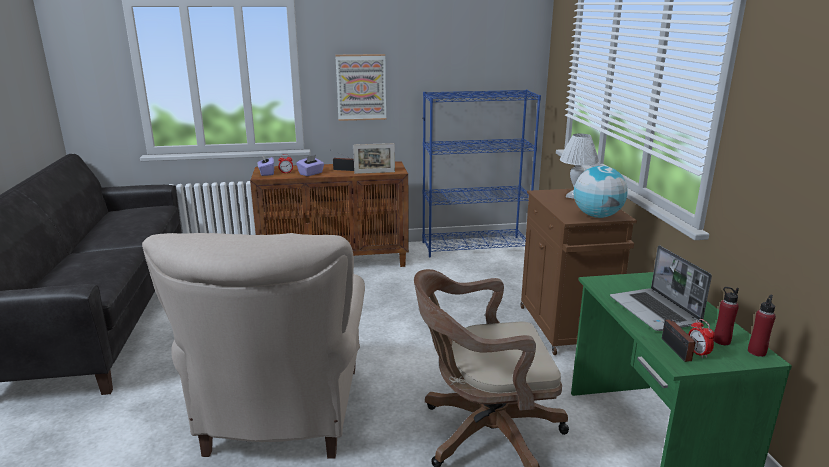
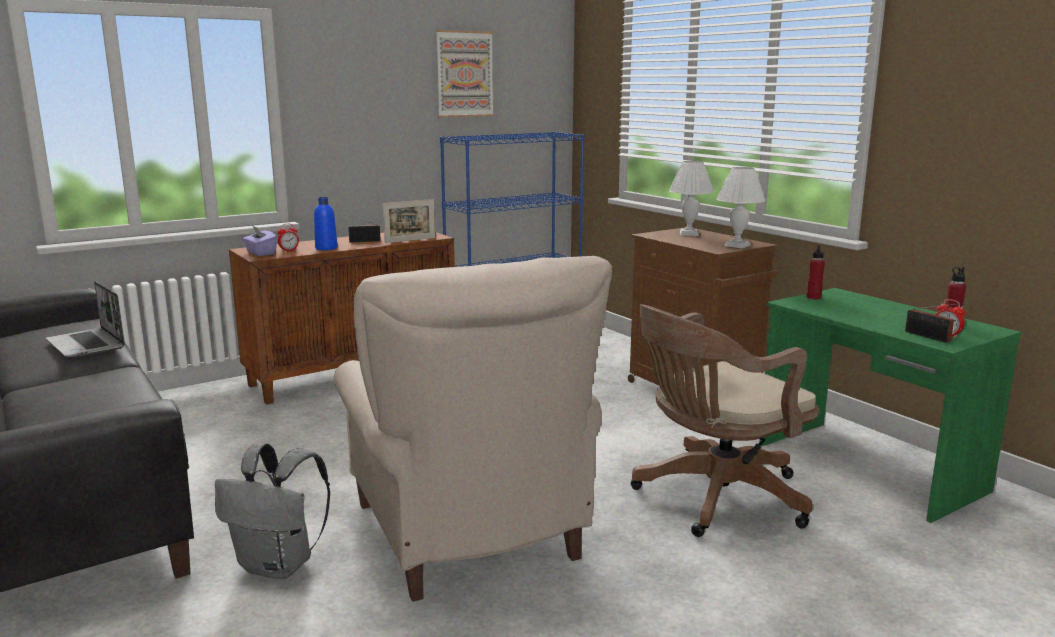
camera: 25 degrees left, 5 degrees down
purple tissue box [296,155,324,176] -> blue bottle [314,197,338,250]
picture [335,54,386,121] -> picture moved to [436,30,494,117]
globe [574,166,628,218] -> white table lamp [717,167,765,248]
laptop [610,245,712,331] -> laptop moved to [46,281,125,357]
red bottle [748,294,776,357] -> red bottle moved to [806,244,825,299]
none -> grey backpack [215,443,330,579]

